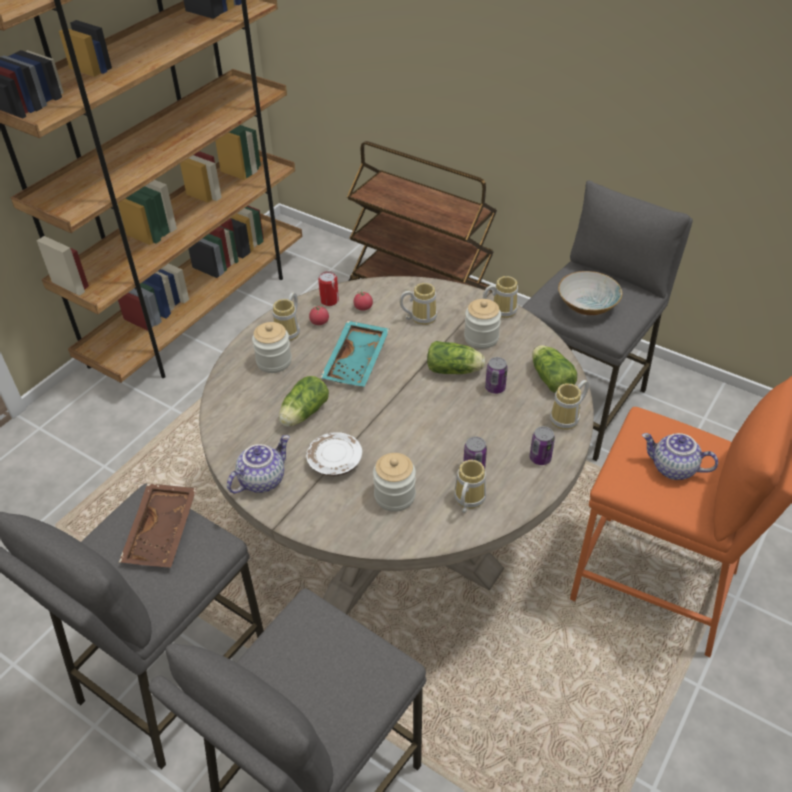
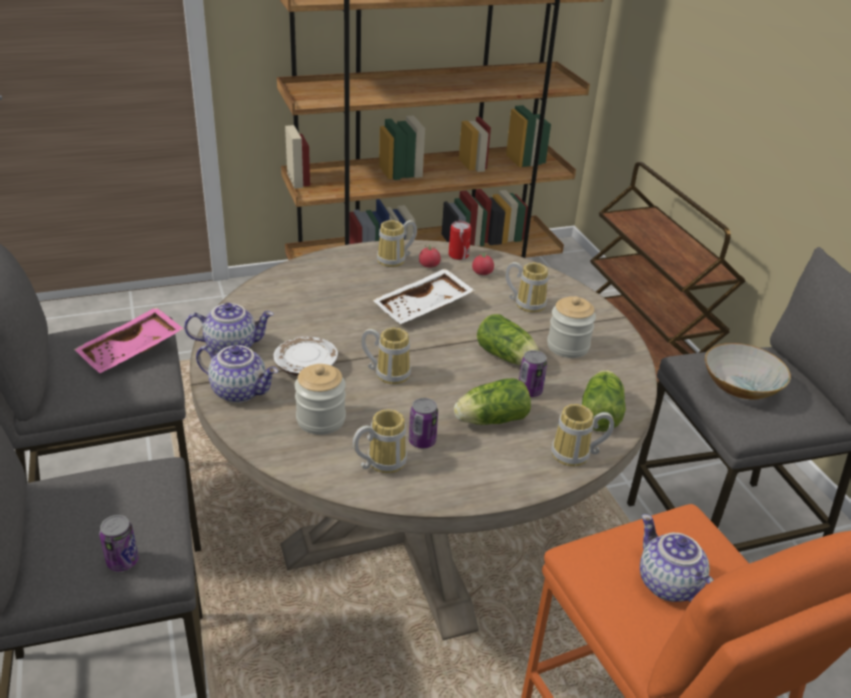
camera: 35 degrees right, 10 degrees down
brown tray [119,483,197,568] -> pink tray [74,307,183,373]
jar [252,322,292,373] -> none
lettuce [279,376,329,427] -> lettuce moved to [454,378,531,425]
turquoise tray [320,321,389,387] -> white tray [372,269,475,324]
mug [483,276,518,318] -> mug moved to [361,328,411,384]
can [530,426,555,465] -> can moved to [99,515,139,571]
none -> teapot [196,345,278,403]

